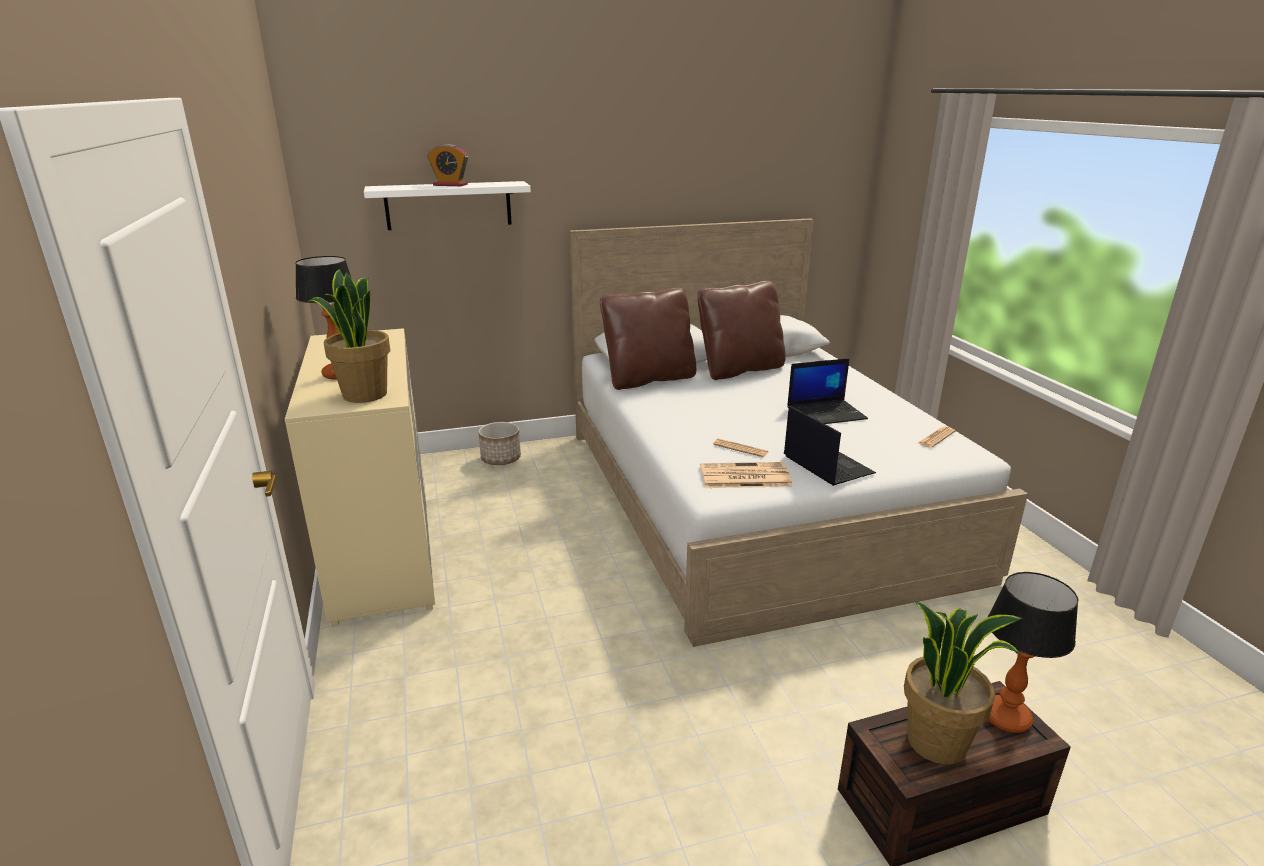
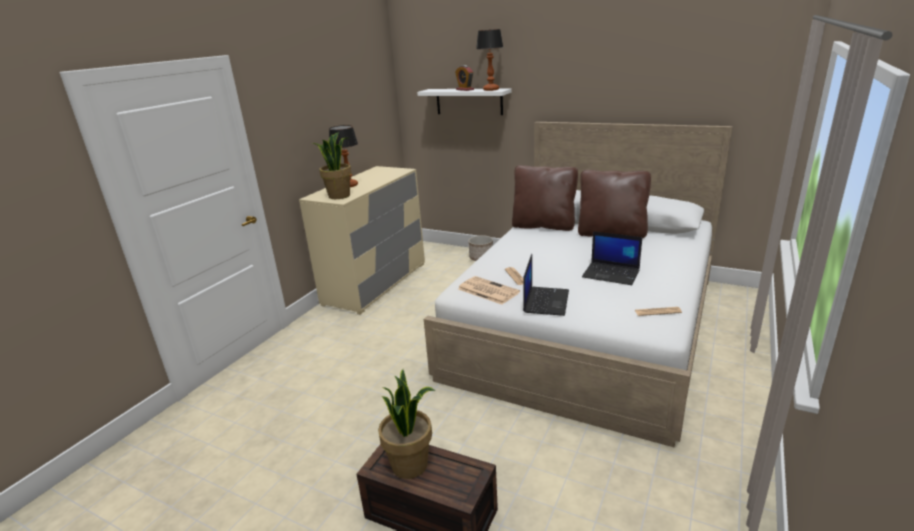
camera: 45 degrees right, 0 degrees up
table lamp [988,572,1079,733] -> table lamp moved to [476,29,503,91]

